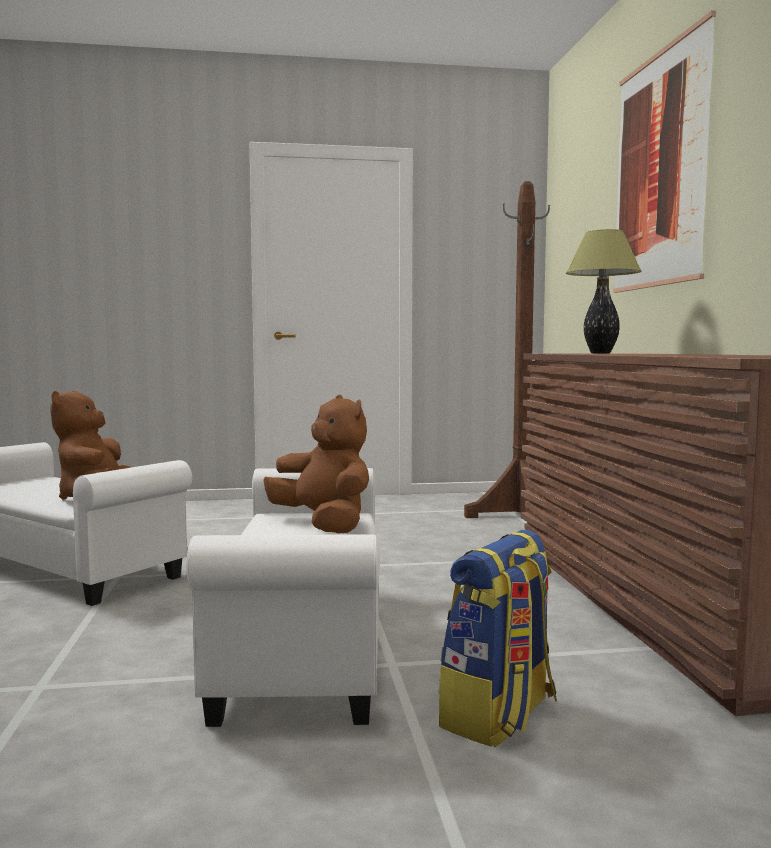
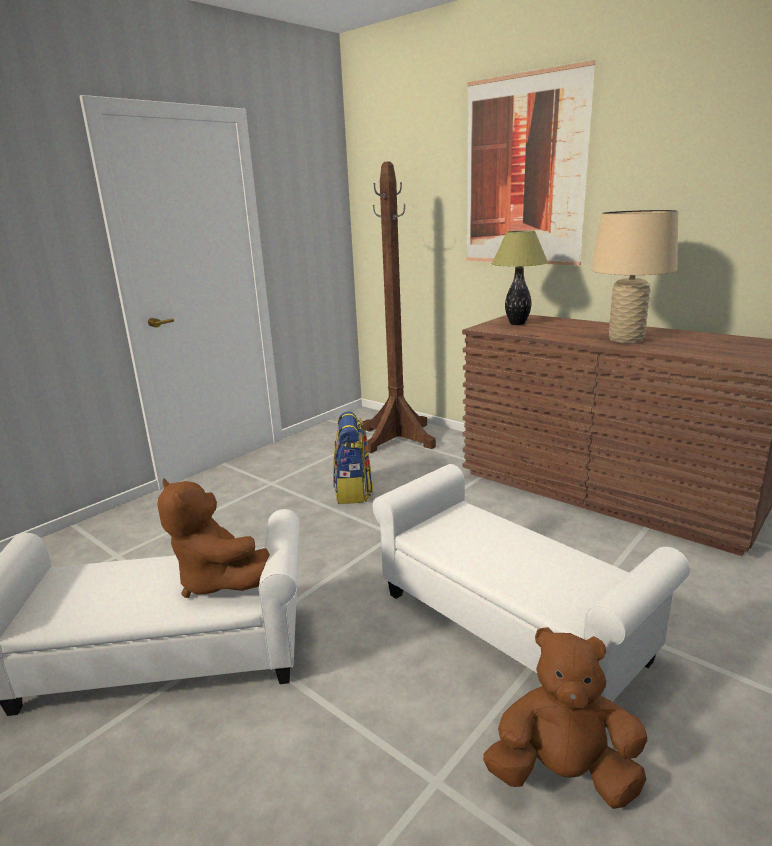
camera: 40 degrees left, 15 degrees up
brown plush toy [263,395,369,534] -> brown plush toy moved to [483,627,647,809]
backpack [438,530,557,747] -> backpack moved to [333,411,373,504]
none -> beige table lamp [591,210,678,344]

